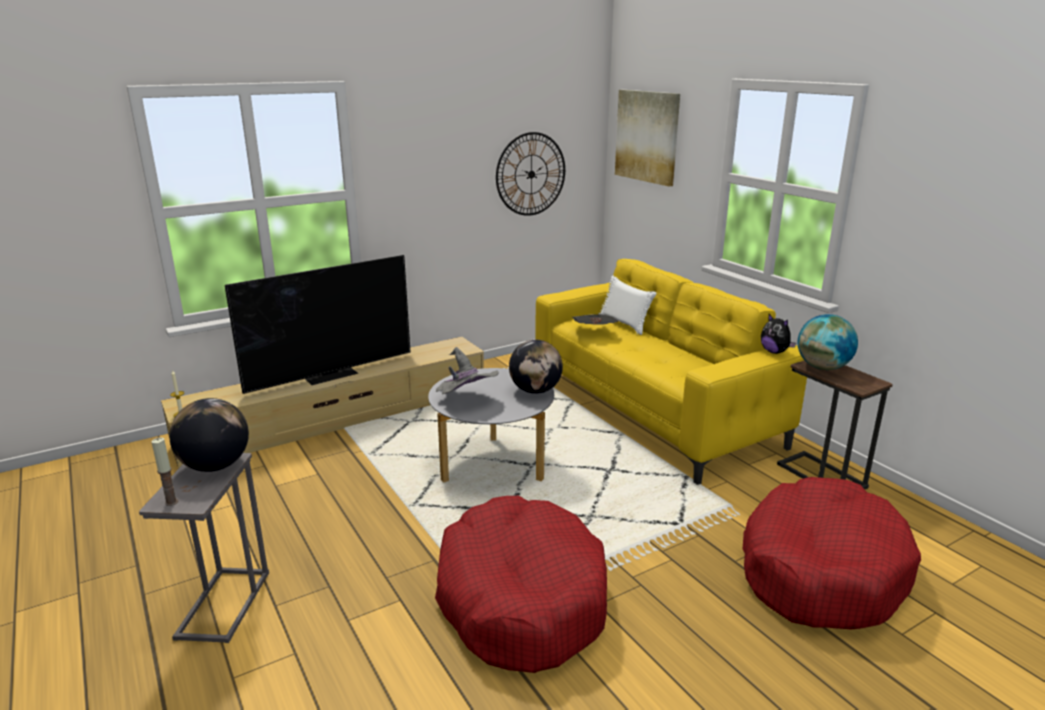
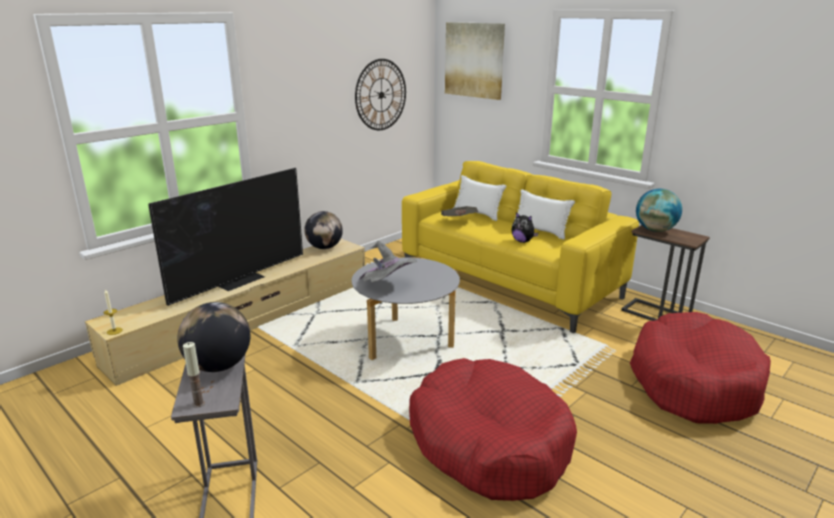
camera: 15 degrees left, 0 degrees up
globe [509,340,563,394] -> globe moved to [304,211,343,249]
plush toy [761,314,796,354] -> plush toy moved to [511,212,538,243]
none -> white pillow [512,189,575,240]

